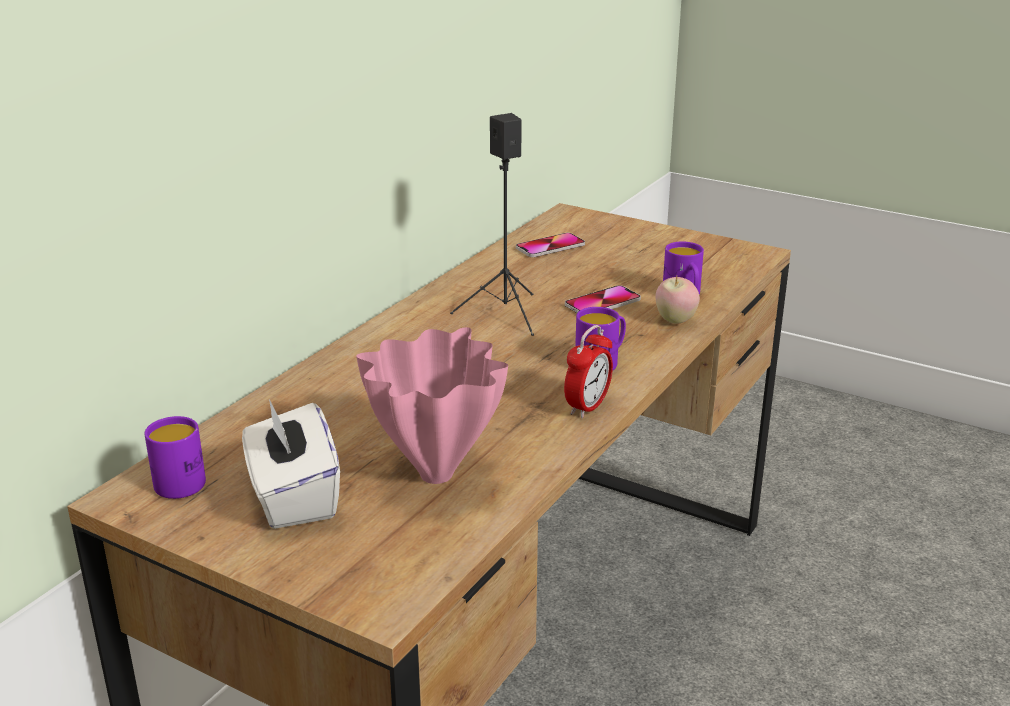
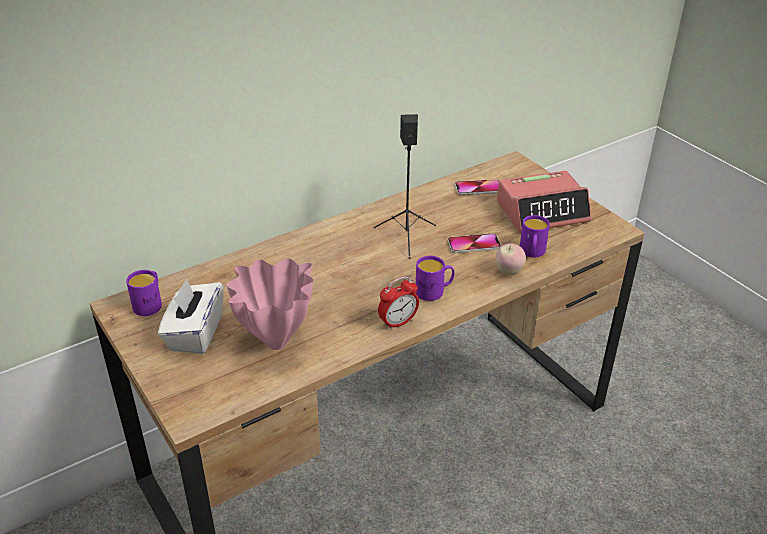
camera: 25 degrees right, 10 degrees up
none -> alarm clock [497,171,591,233]

